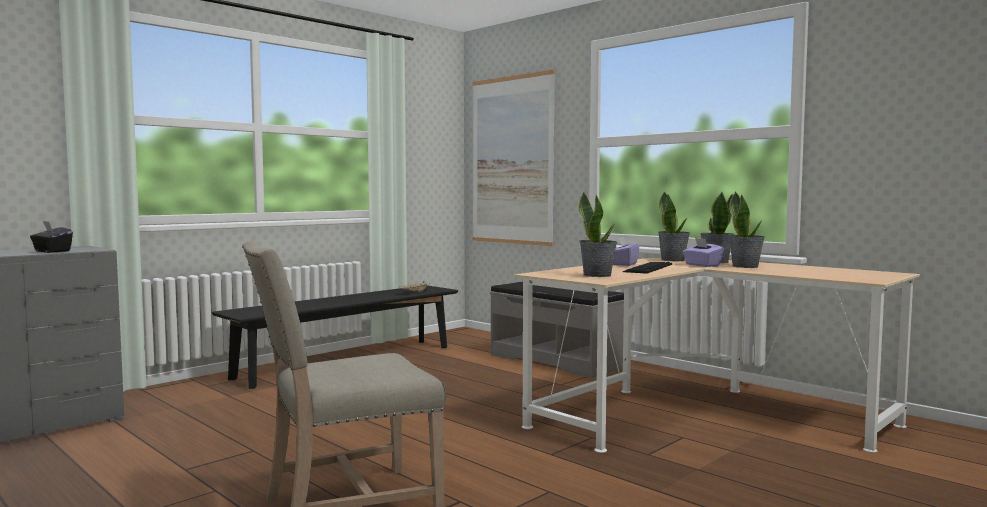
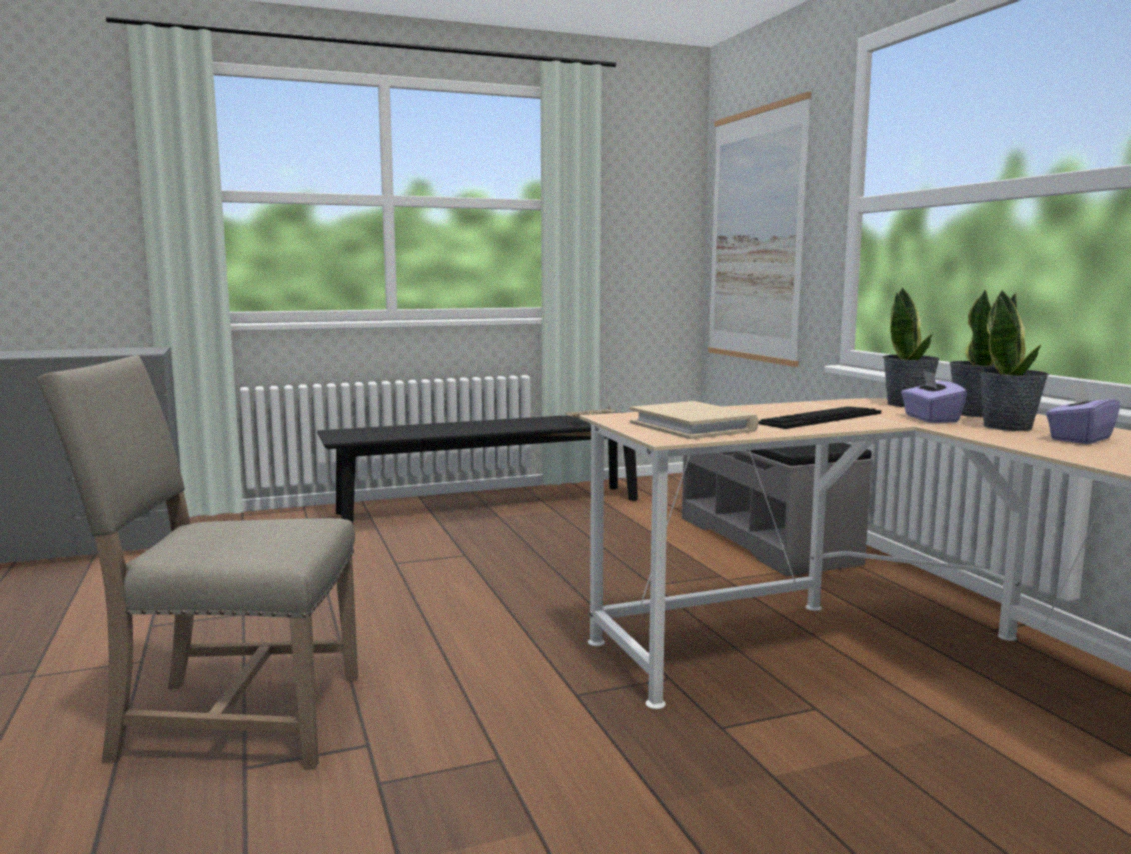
camera: 25 degrees right, 5 degrees up
black tissue box [30,221,73,253] -> none
potted plant [578,192,617,277] -> beige book [630,401,759,439]
purple tissue box [613,237,639,266] -> purple tissue box moved to [1046,383,1120,444]

